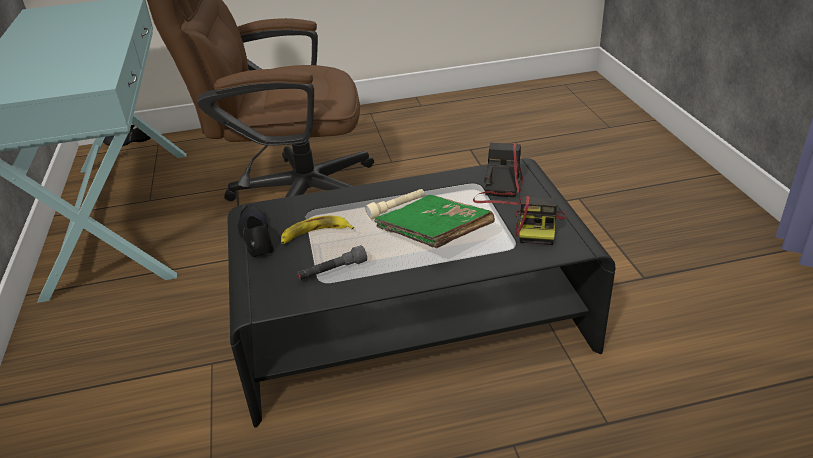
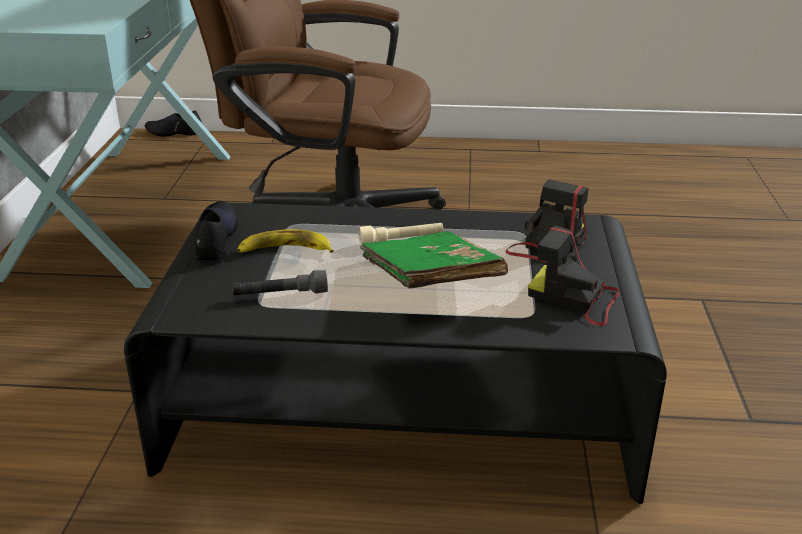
camera: 15 degrees right, 5 degrees down
camera [515,196,566,245] -> camera turned 90 degrees clockwise [528,225,620,326]

